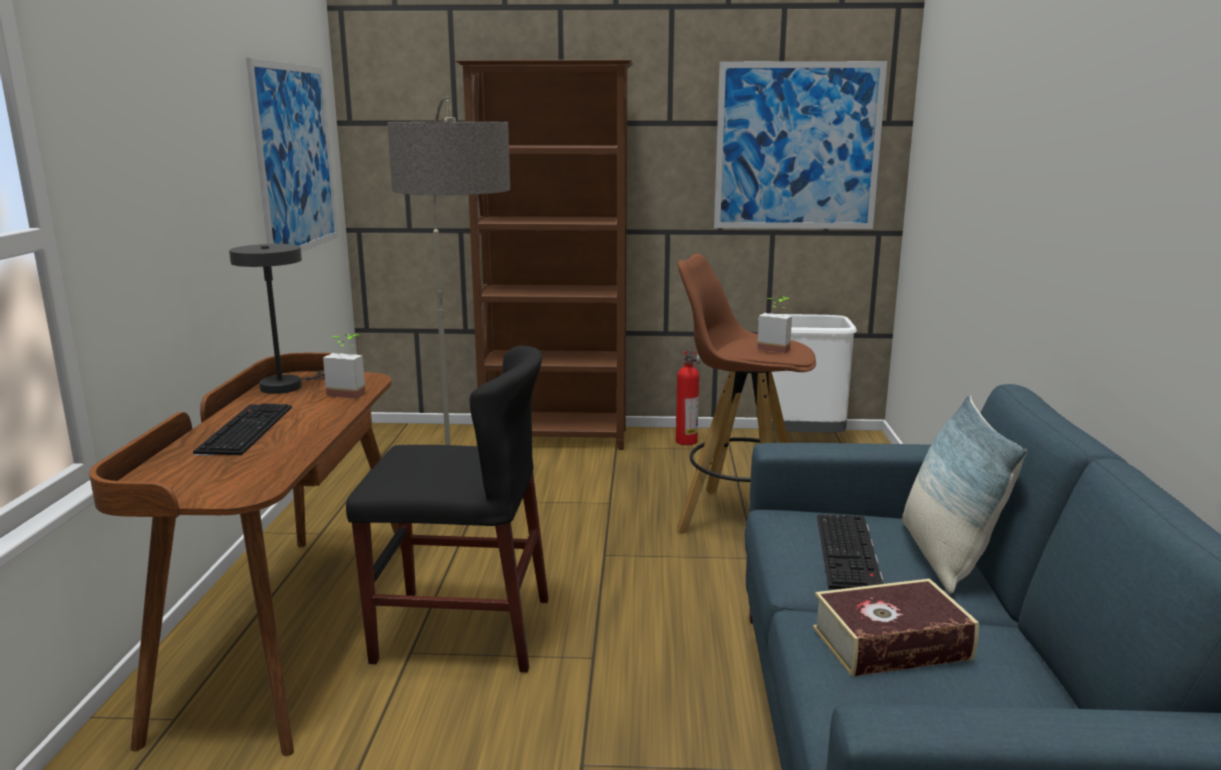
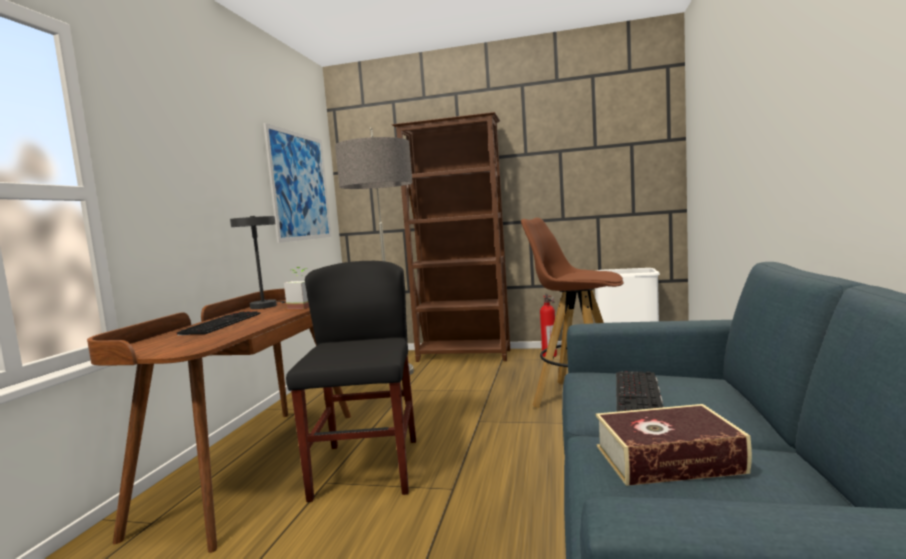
camera: 10 degrees right, 10 degrees down
black chair [346,345,549,673] -> black chair turned 105 degrees counterclockwise [286,261,416,502]
picture [714,61,887,229] -> none
potted plant [757,296,792,353] -> none
pillow [902,395,1027,594] -> none

